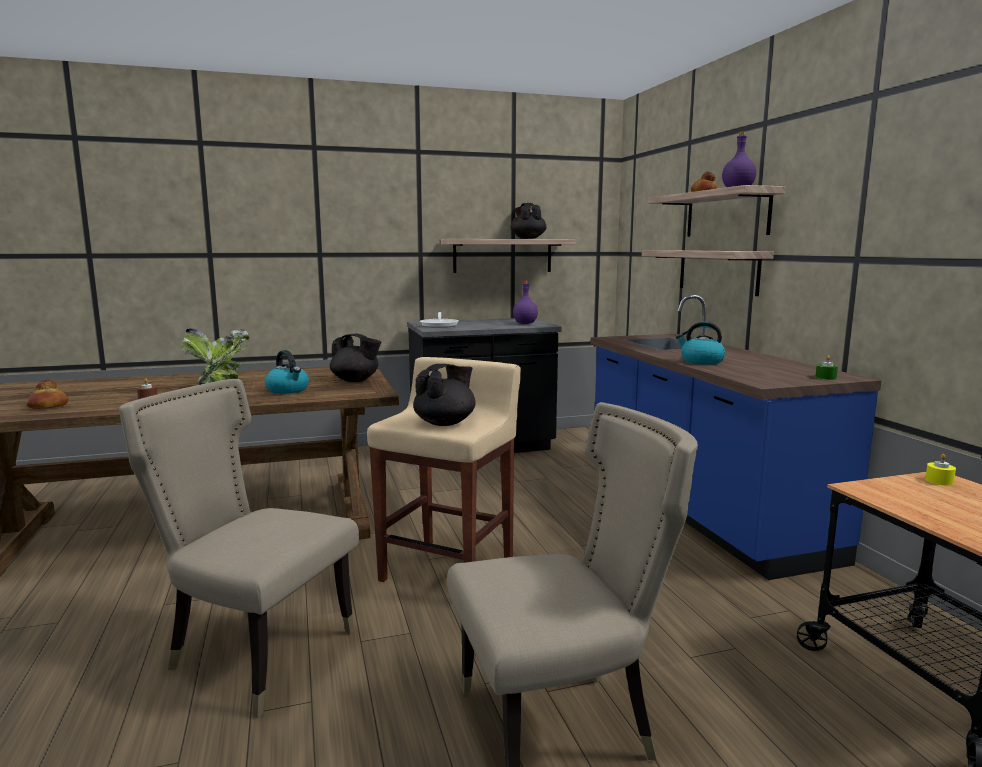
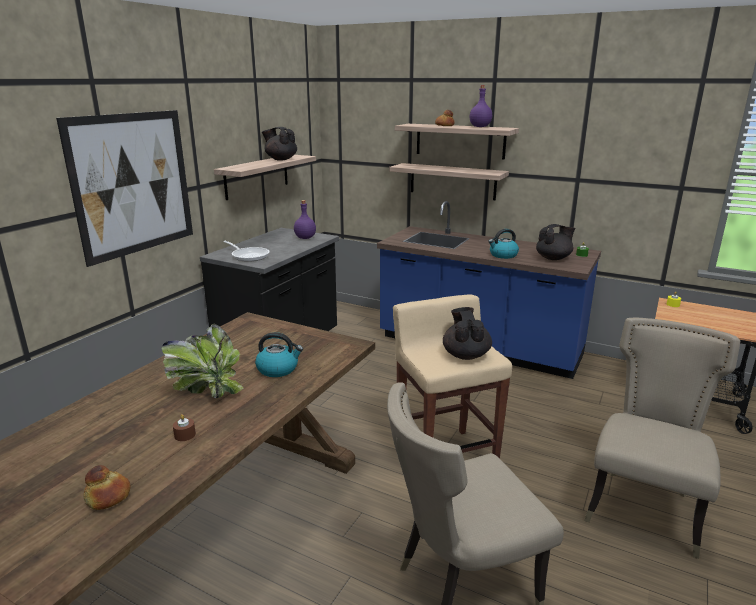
camera: 45 degrees left, 10 degrees up
black teapot [330,334,381,382] -> black teapot moved to [536,224,575,260]
none -> picture [56,110,193,267]

